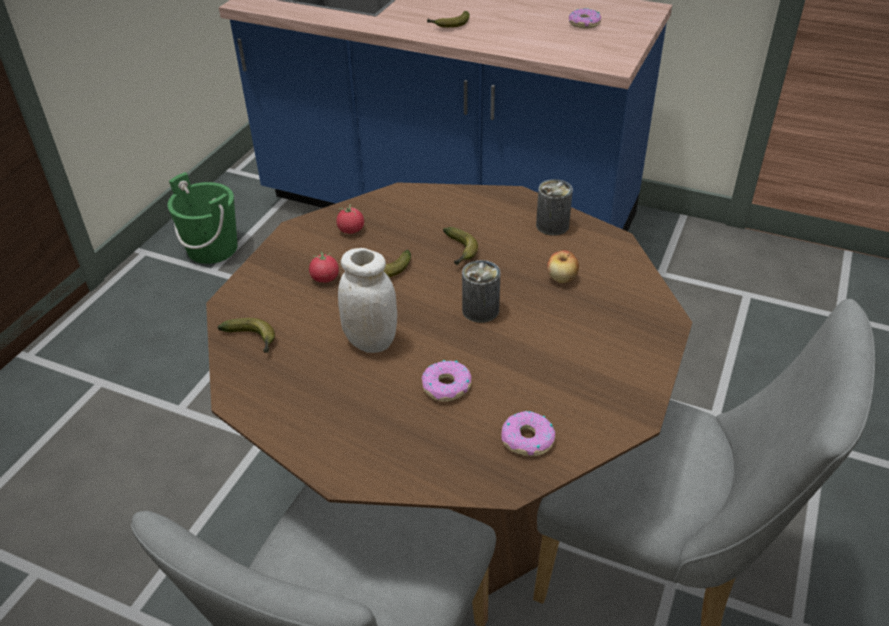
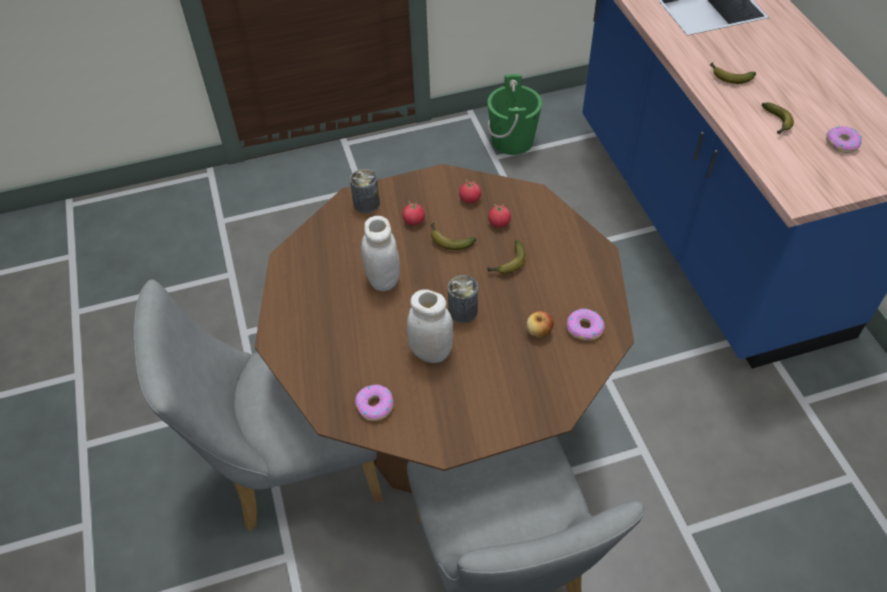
camera: 50 degrees right, 10 degrees up
banana [217,318,275,353] -> banana moved to [761,102,794,135]
donut [421,360,472,402] -> donut moved to [567,308,605,340]
can [536,179,573,236] -> can moved to [350,169,380,213]
none -> white jar [407,289,453,363]
none -> tomato [488,204,511,227]

